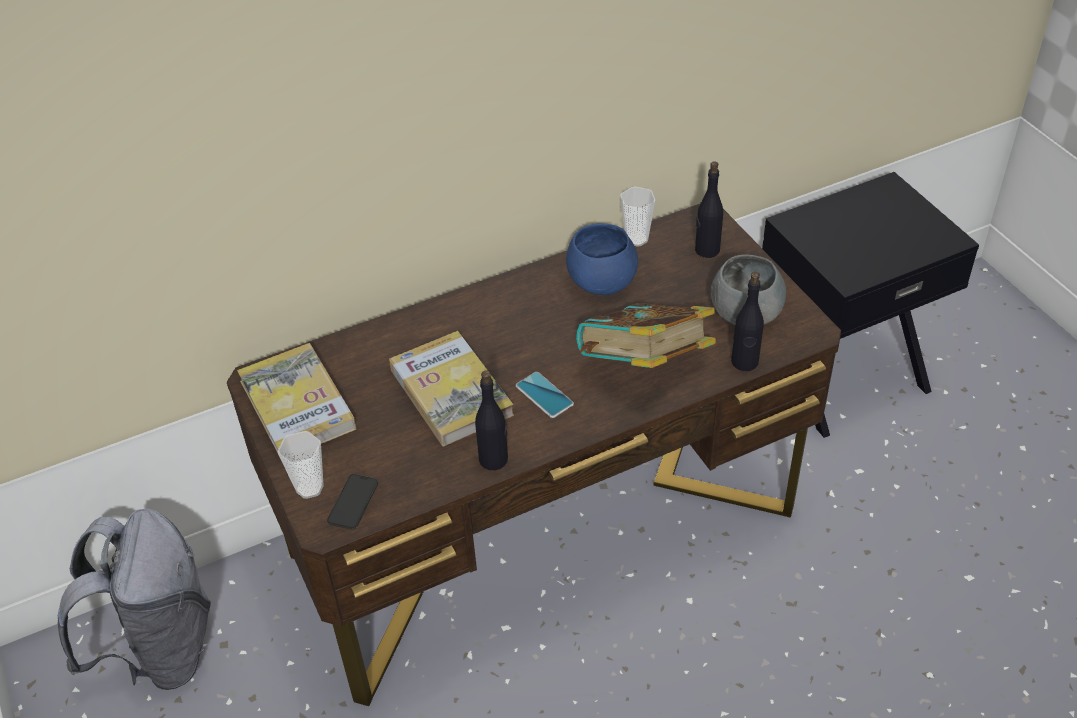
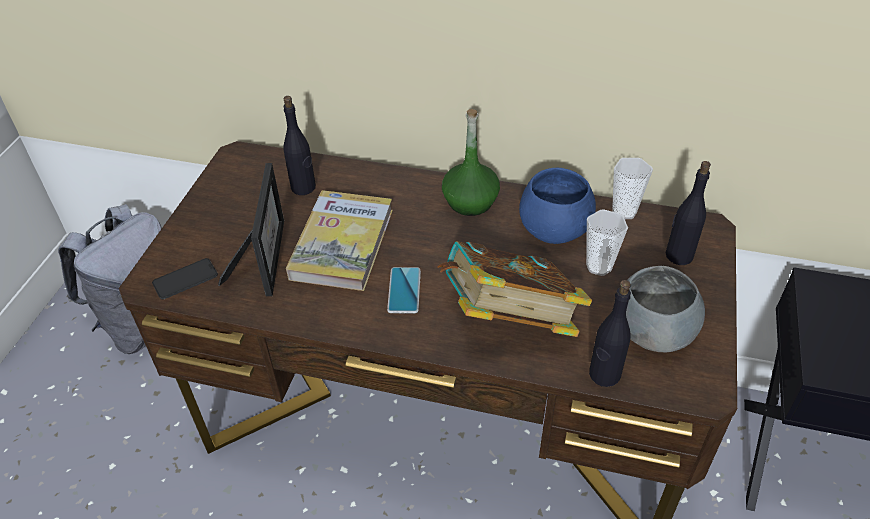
camera: 40 degrees right, 0 degrees up
book [237,343,356,453] -> none
cup [278,431,324,499] -> cup moved to [586,209,628,276]
black bottle [475,370,508,470] -> black bottle moved to [283,96,316,195]
none -> picture frame [218,163,284,296]
none -> green bottle [442,109,500,216]

